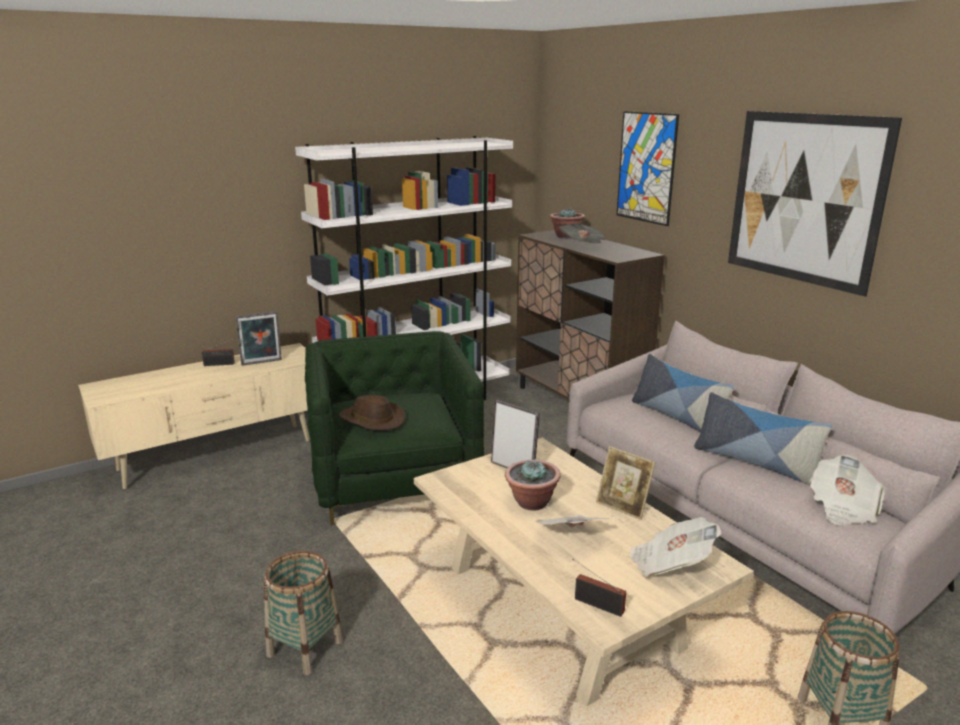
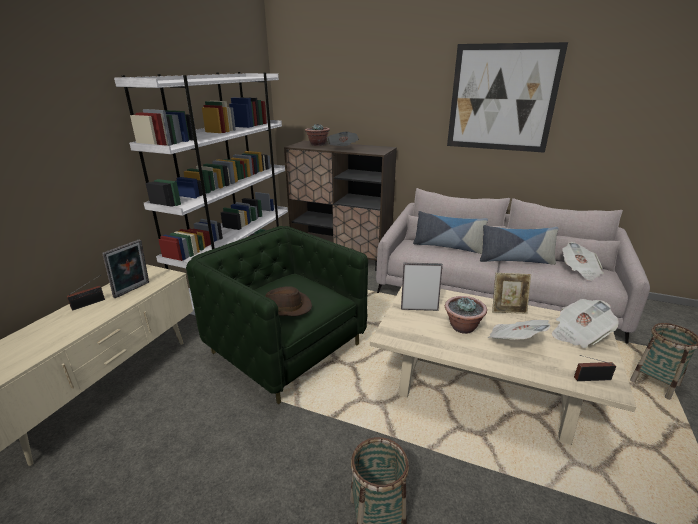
camera: 35 degrees left, 5 degrees up
picture [617,111,679,226] -> none

